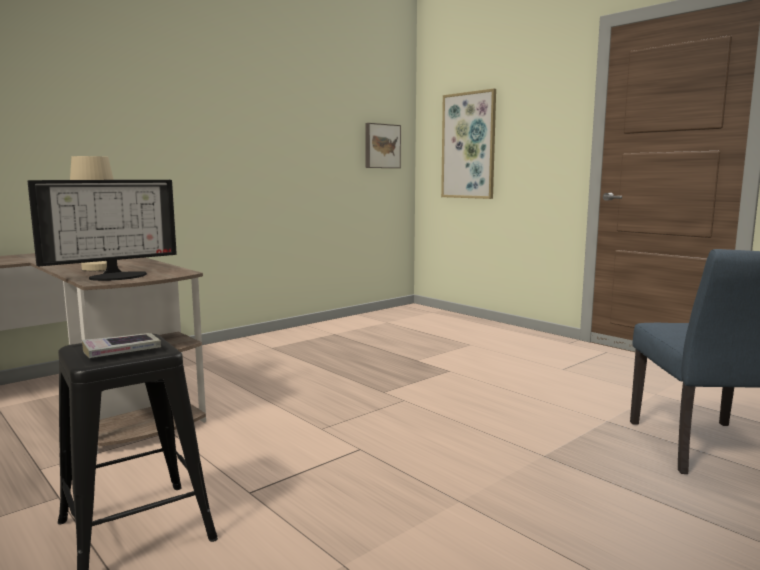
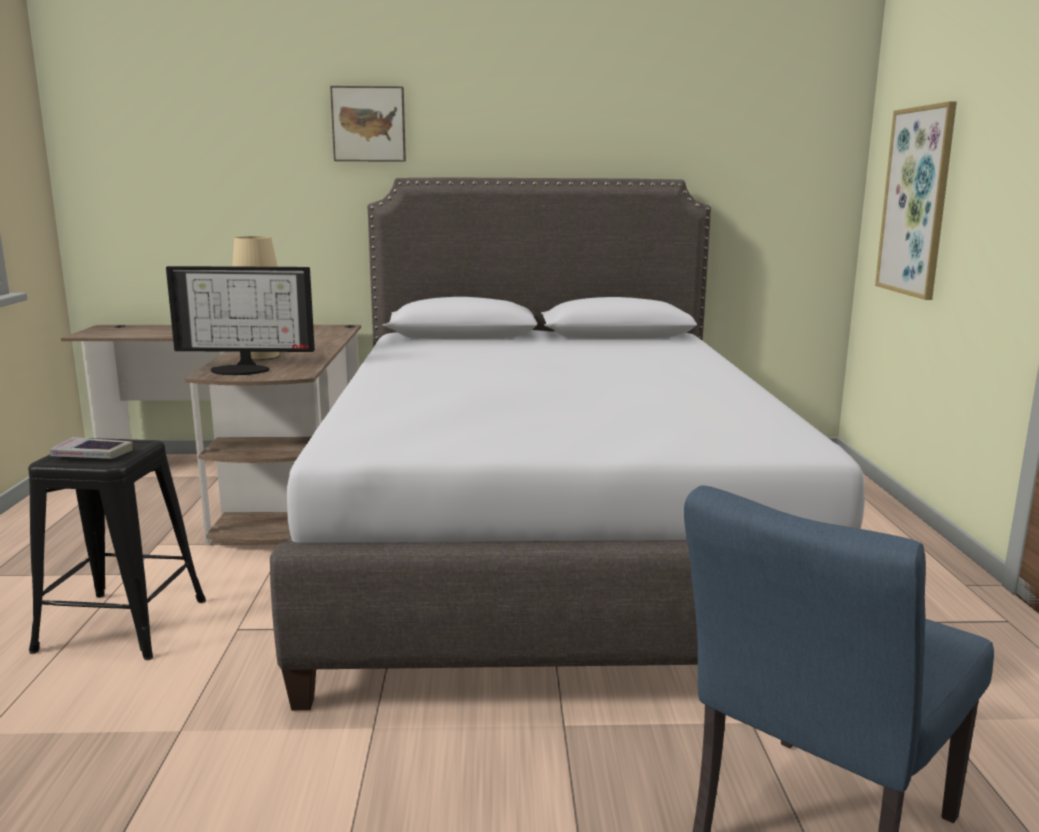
camera: 40 degrees right, 5 degrees up
picture [365,123,401,168] -> picture moved to [330,86,406,162]
none -> grey bed [270,178,865,710]

